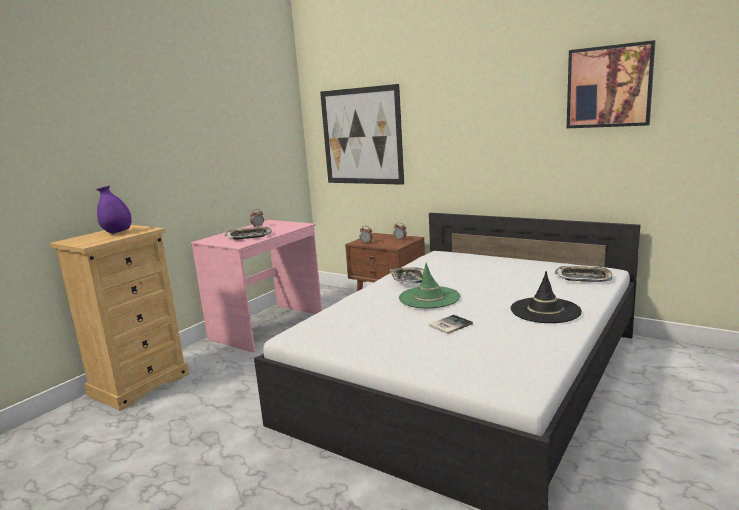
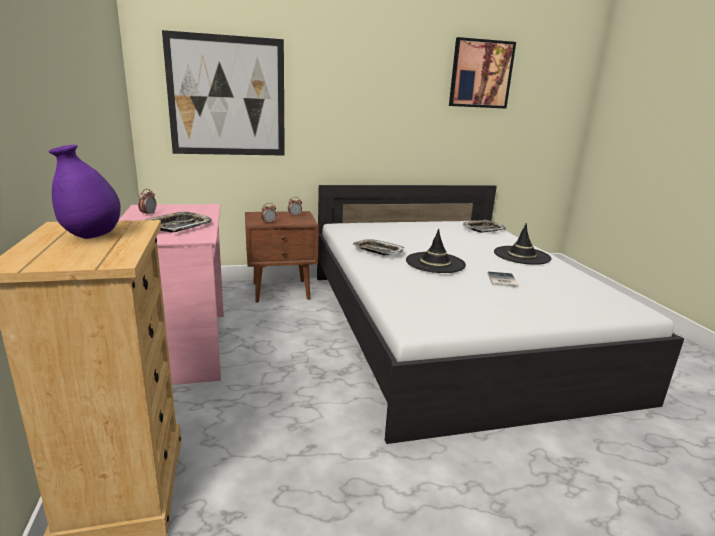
camera: 50 degrees left, 5 degrees up
green hat [399,263,460,308] -> black hat [406,229,466,273]

